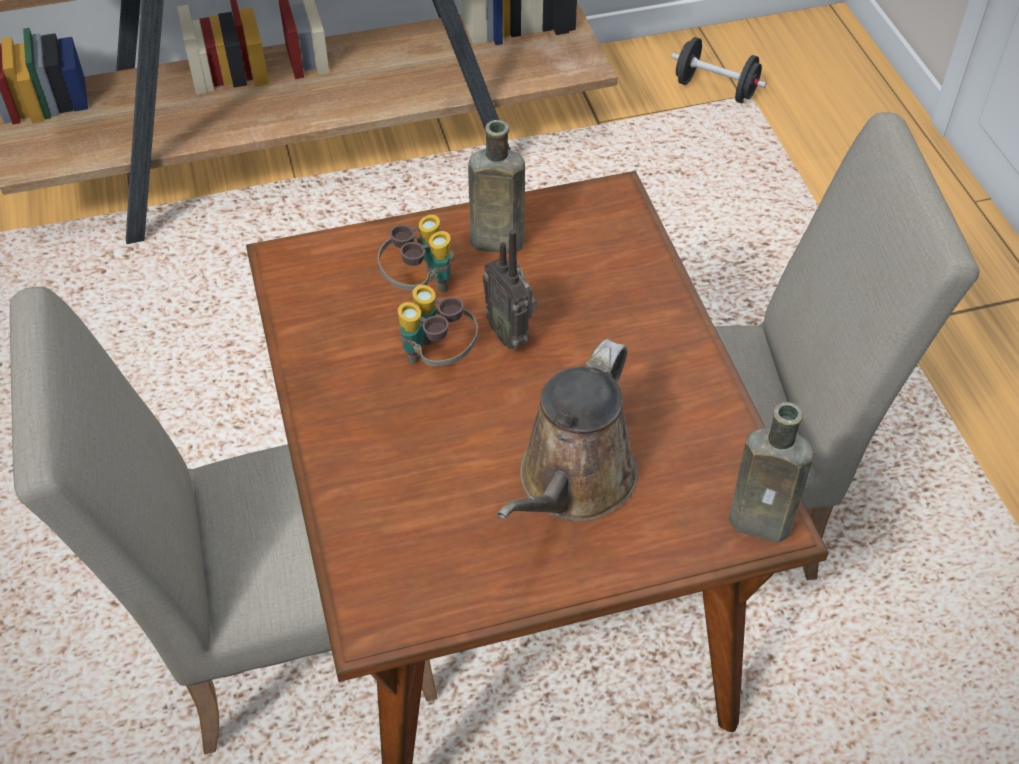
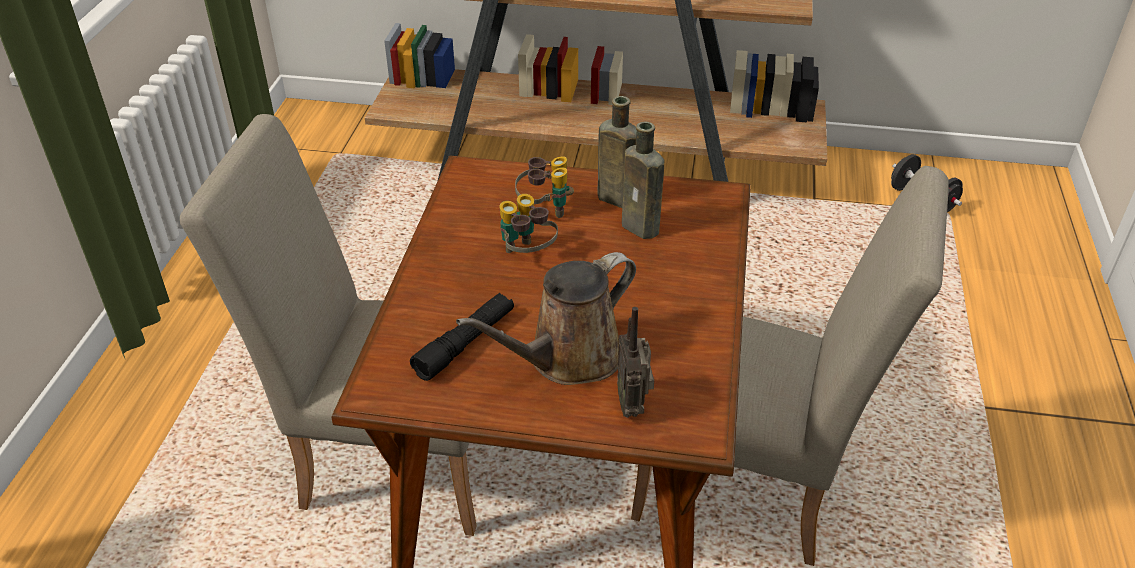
camera: 25 degrees right, 10 degrees down
radio [483,230,537,349] -> radio moved to [617,307,654,418]
brown bottle [729,402,815,543] -> brown bottle moved to [622,122,664,239]
none -> black flashlight [410,293,514,381]

